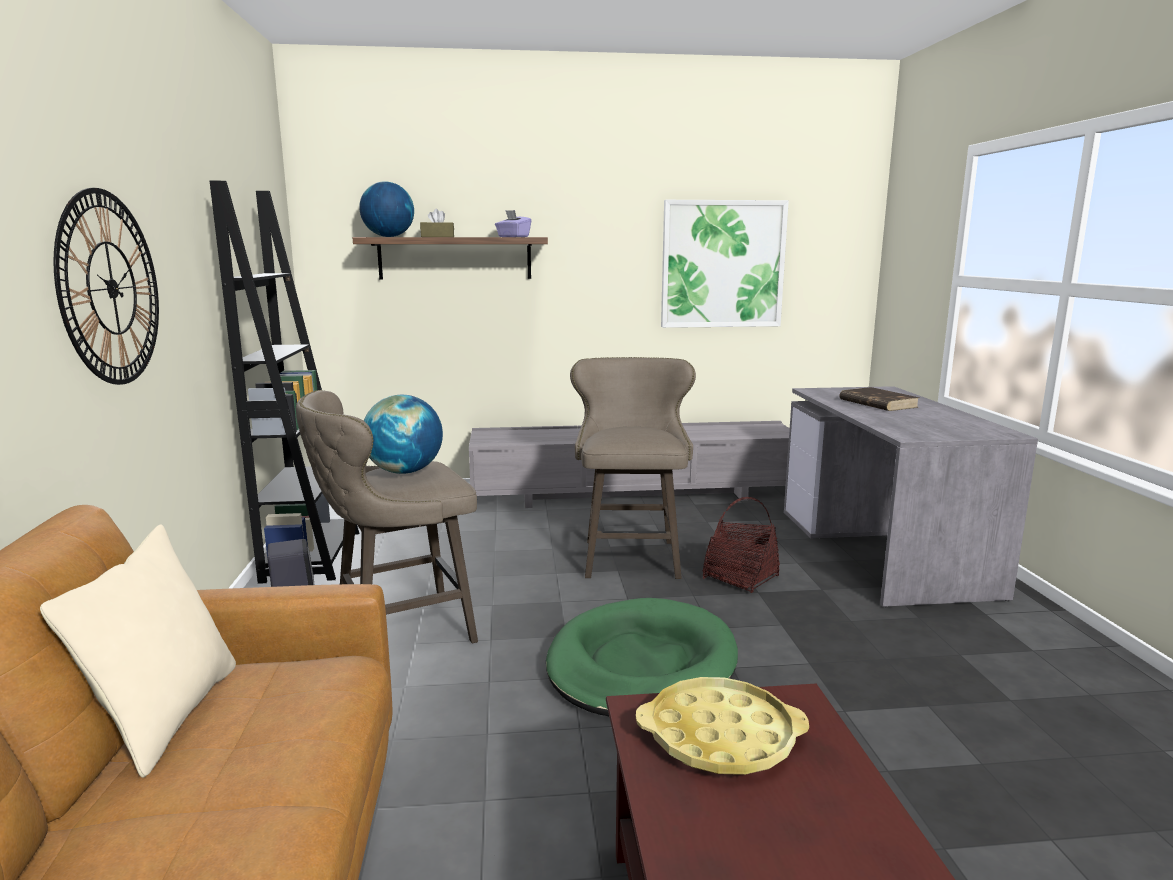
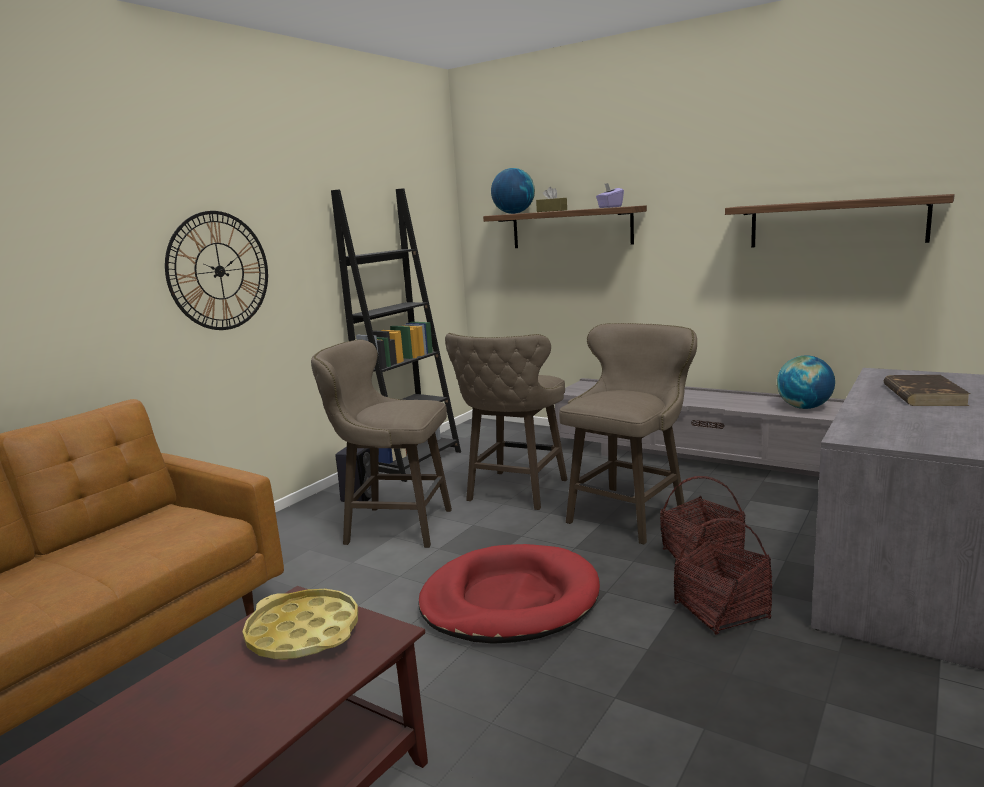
camera: 40 degrees right, 0 degrees up
beige pillow [40,525,236,778] -> none
globe [364,395,443,474] -> globe moved to [777,355,835,409]
green dog bed [546,598,738,716] -> red dog bed [418,544,600,644]
picture [661,200,789,328] -> shelf [725,194,955,247]
none -> beige stool [445,333,567,510]
none -> basket [674,518,772,635]

